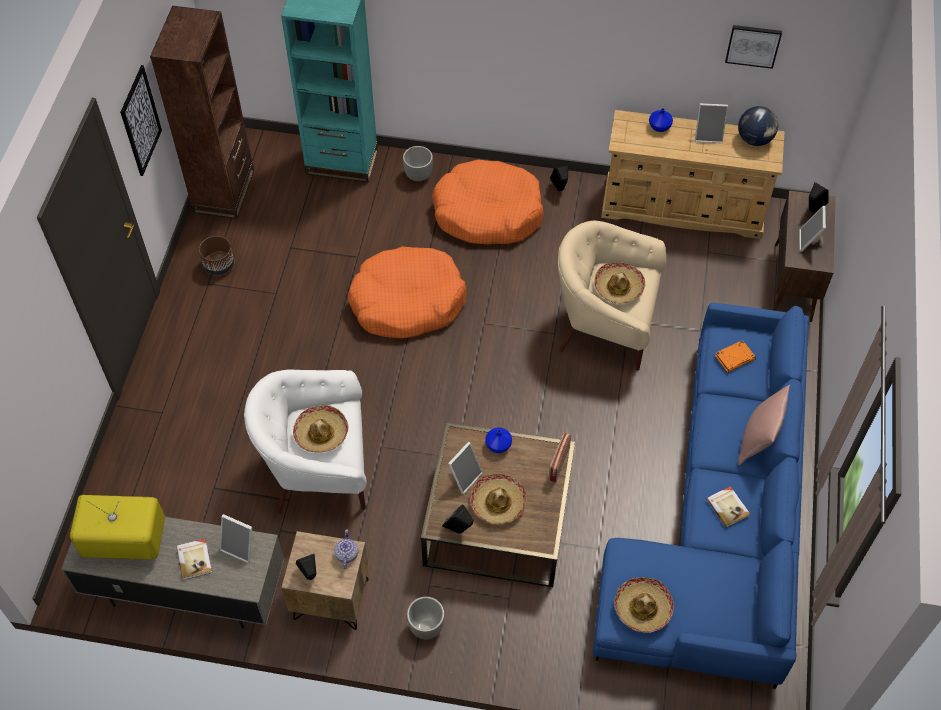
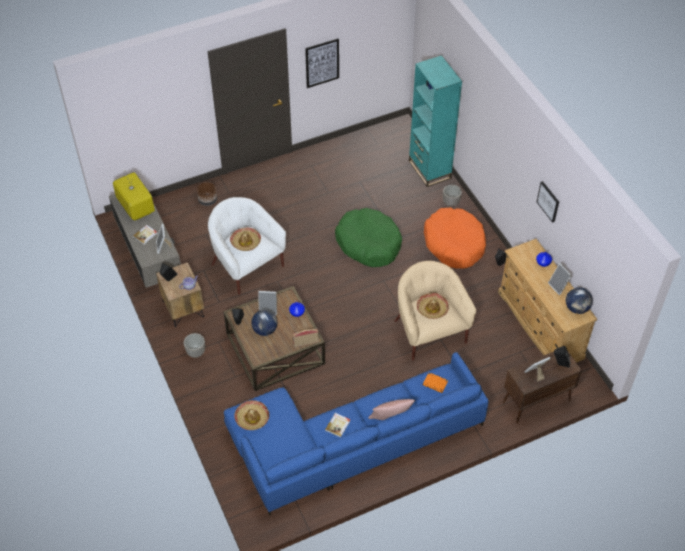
camera: 55 degrees right, 5 degrees down
brown bookcase [150,6,254,219] -> none
brown planter [199,236,234,276] -> brown planter moved to [197,182,217,206]
orange dog bed [348,247,466,338] -> green dog bed [335,208,402,267]
hat [470,474,527,524] -> globe [251,310,277,336]
picture [725,25,782,69] -> picture moved to [537,181,559,223]

